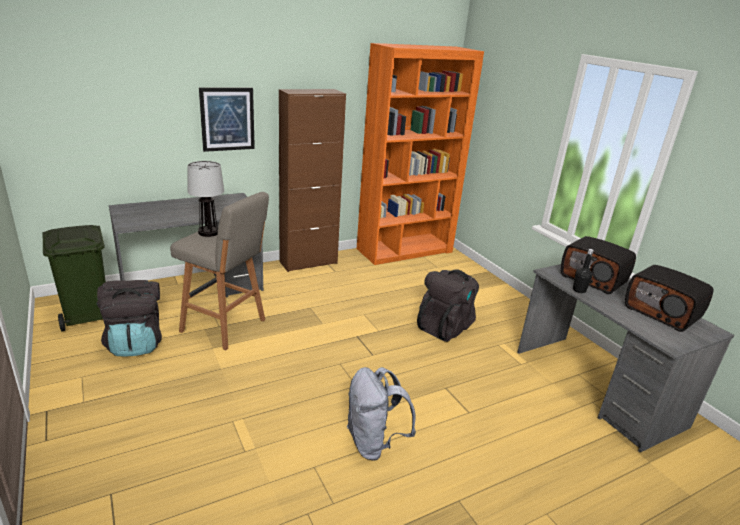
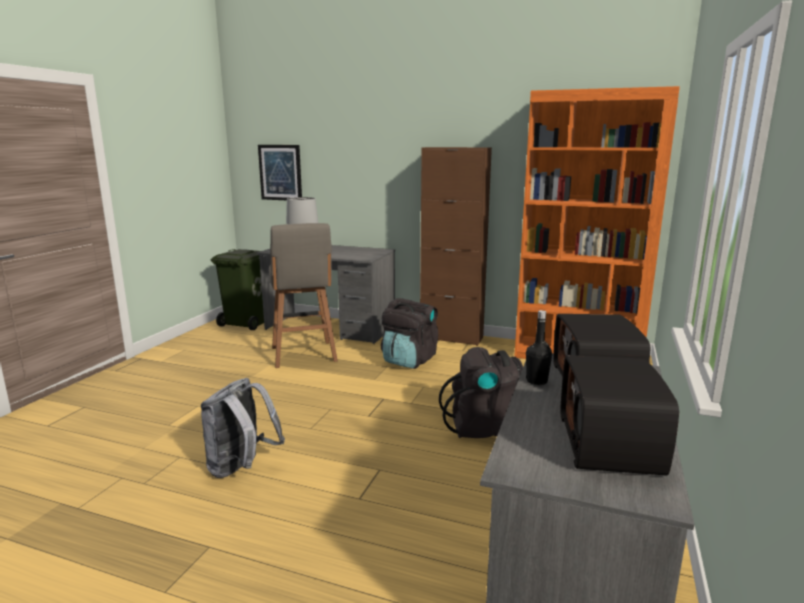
camera: 50 degrees right, 10 degrees down
black backpack [96,280,162,357] -> black backpack moved to [381,298,438,369]
picture [199,88,255,152] -> picture moved to [258,145,302,200]

